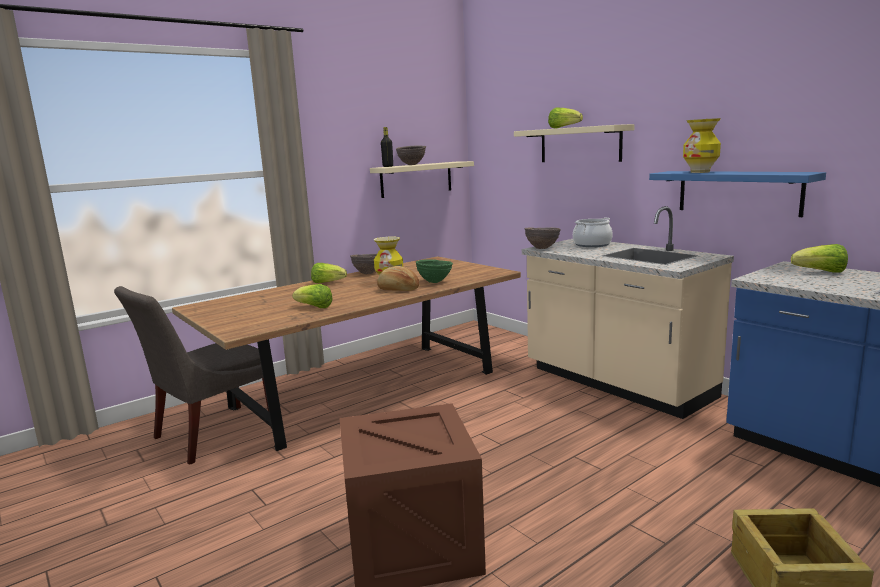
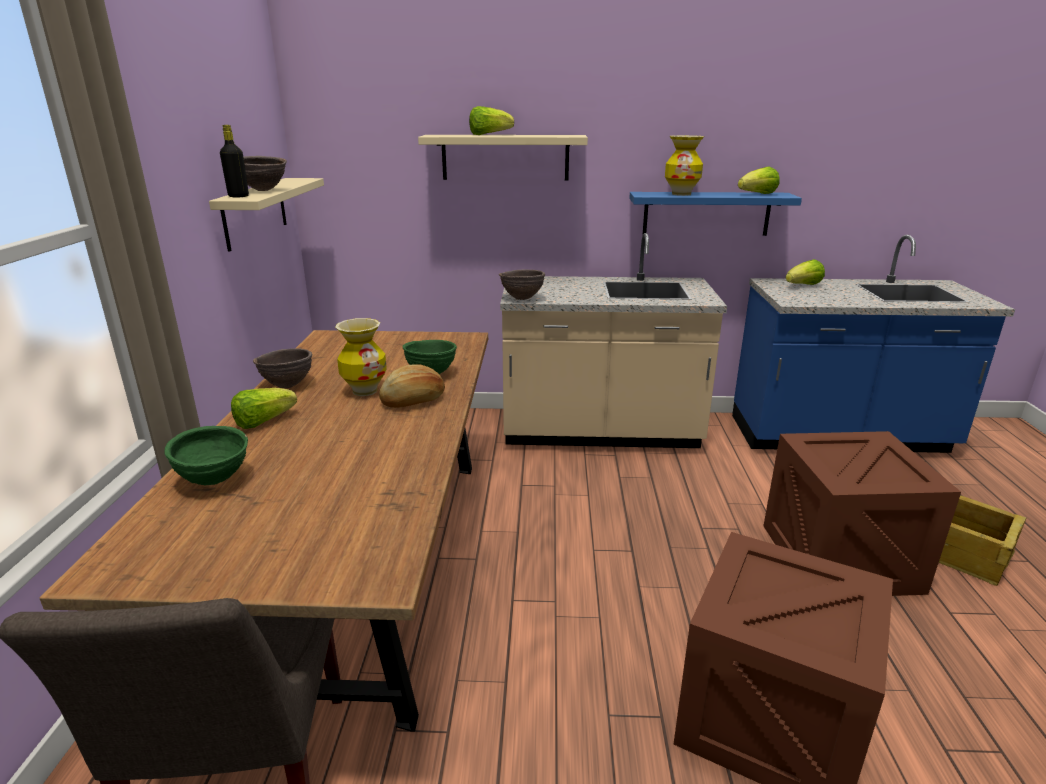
camera: 50 degrees left, 10 degrees up
lettuce [292,284,333,308] -> lettuce moved to [738,167,780,194]
cooking pot [573,218,613,247] -> none
none -> green bowl [164,426,248,485]
none -> crate [764,431,961,596]

